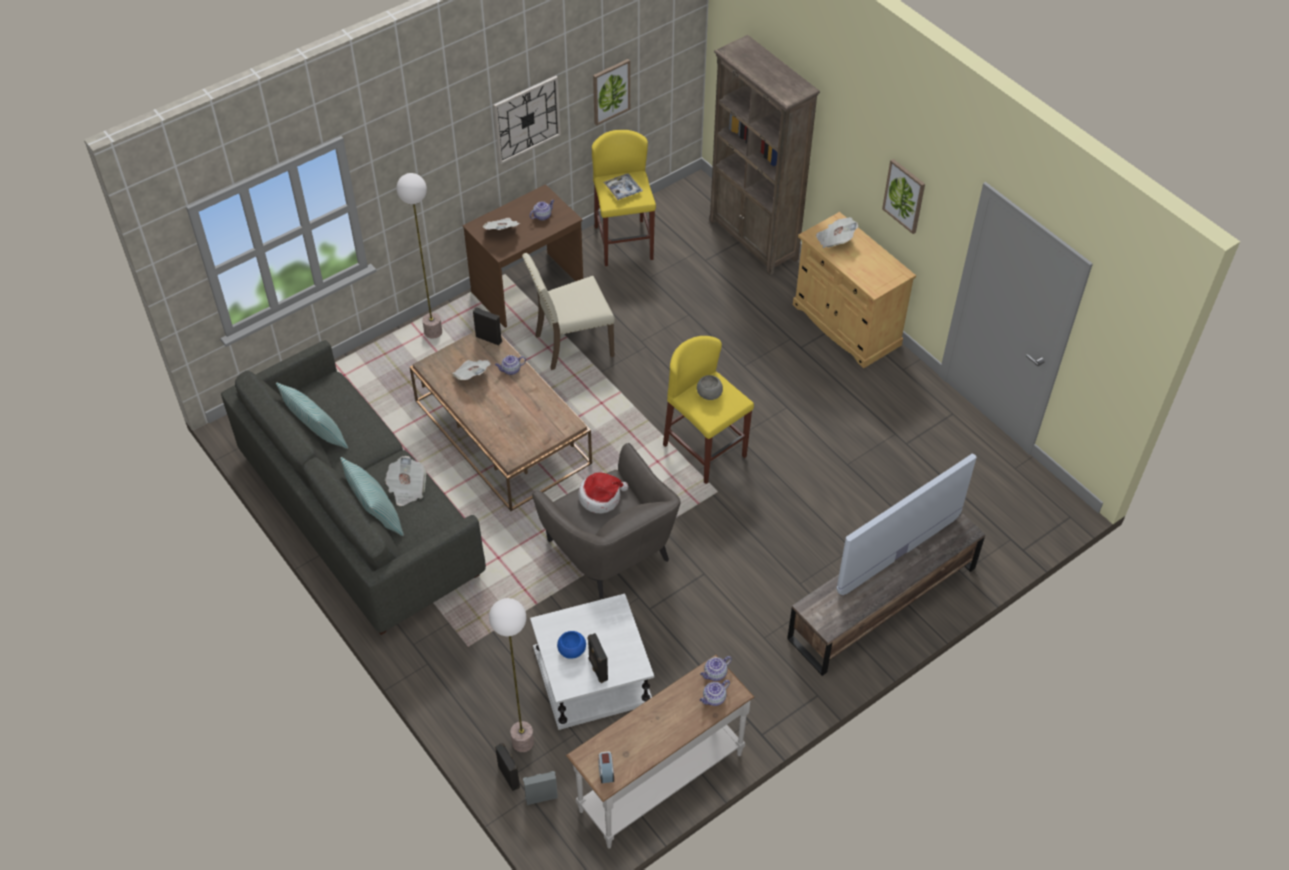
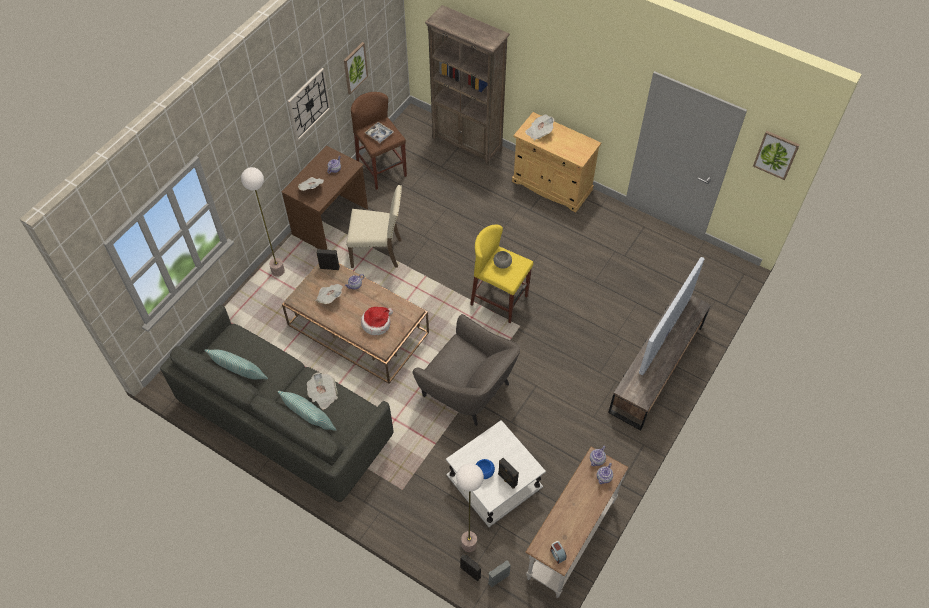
camera: 20 degrees left, 5 degrees up
beige chair [522,253,615,370] -> beige chair turned 135 degrees counterclockwise [346,185,402,268]
hat [578,472,629,513] -> hat moved to [361,307,393,335]
yellow stool [592,130,656,266] -> brown stool [351,92,407,190]
picture [882,159,925,234] -> picture moved to [753,131,800,180]

